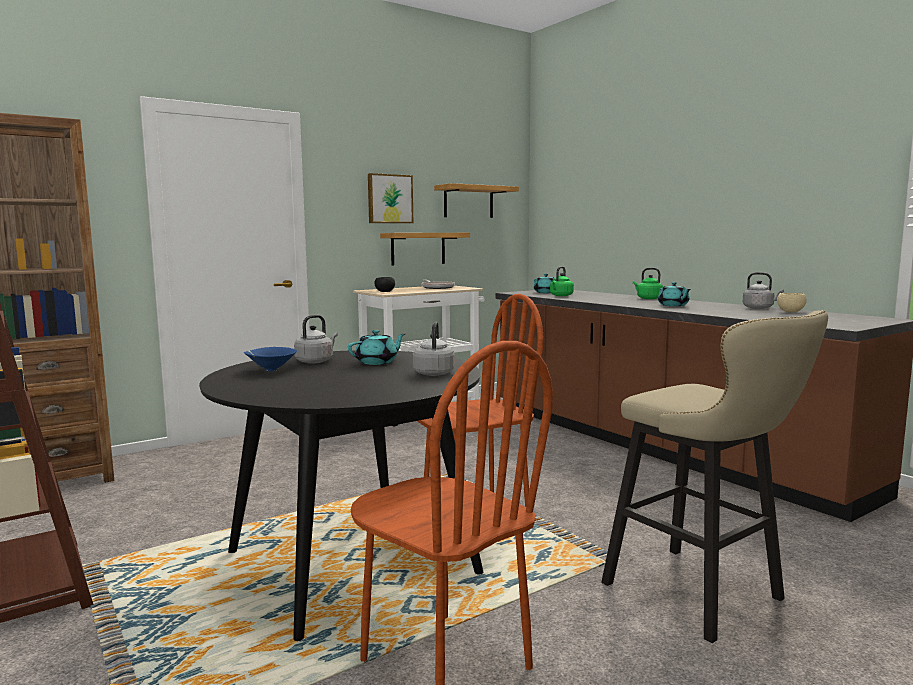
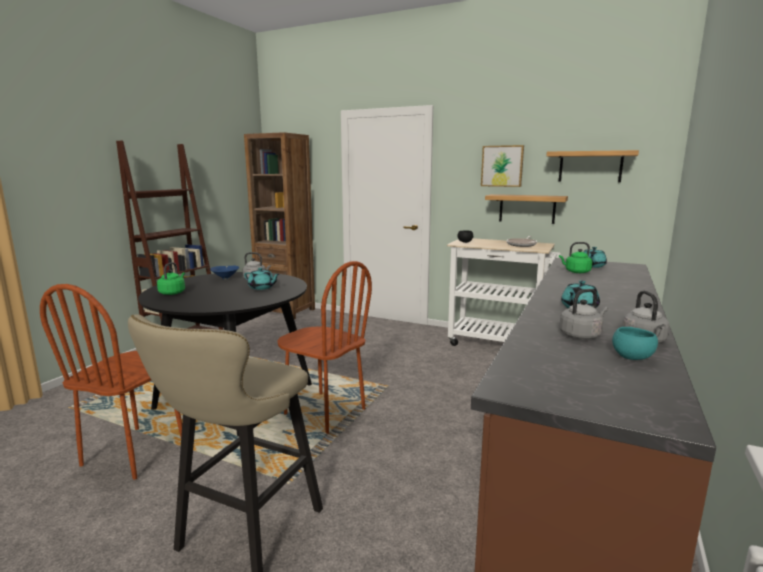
camera: 60 degrees right, 5 degrees up
grey kettle [413,322,455,376] -> grey kettle moved to [560,289,608,339]
green kettle [633,268,663,299] -> green kettle moved to [157,262,185,295]
beige bowl [777,293,807,313] -> turquoise bowl [612,327,658,360]

